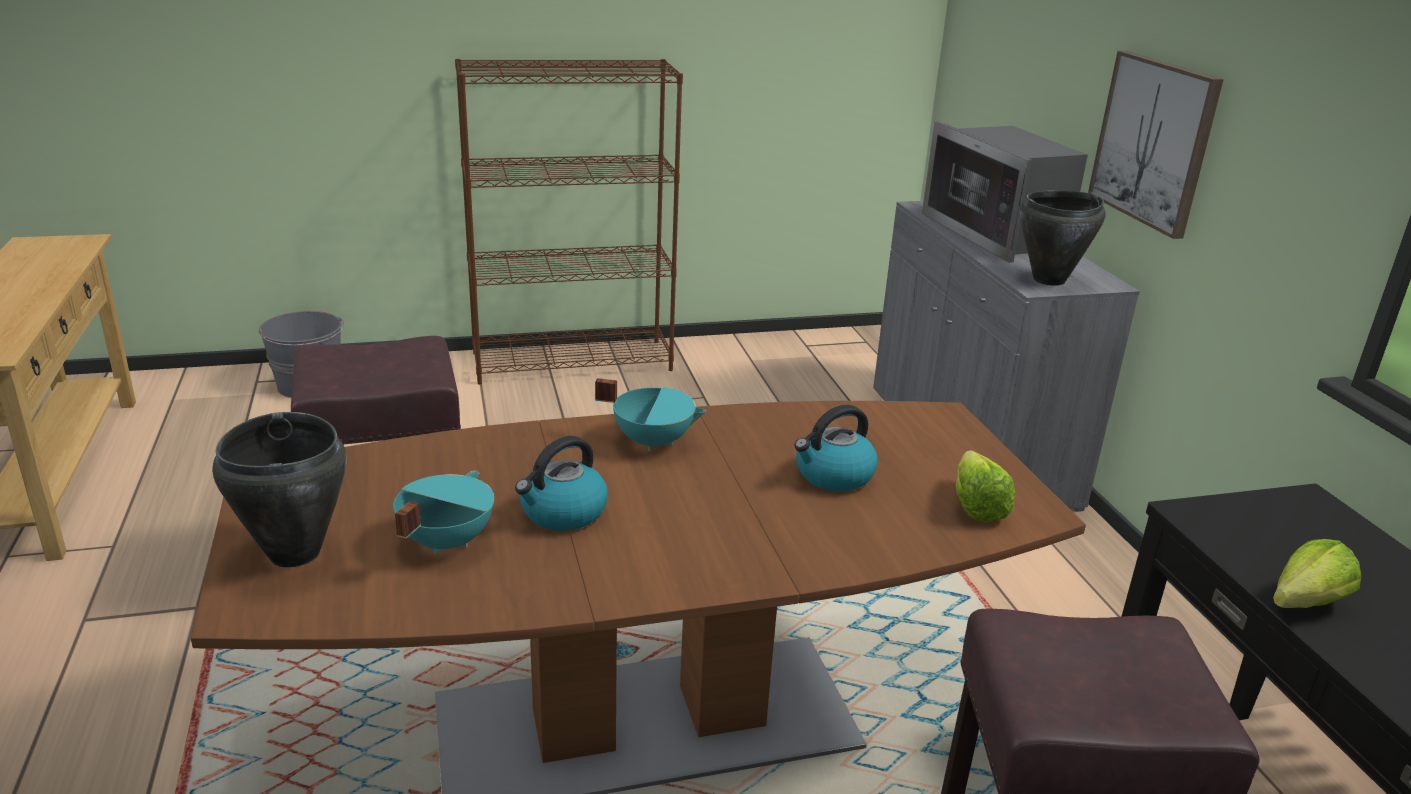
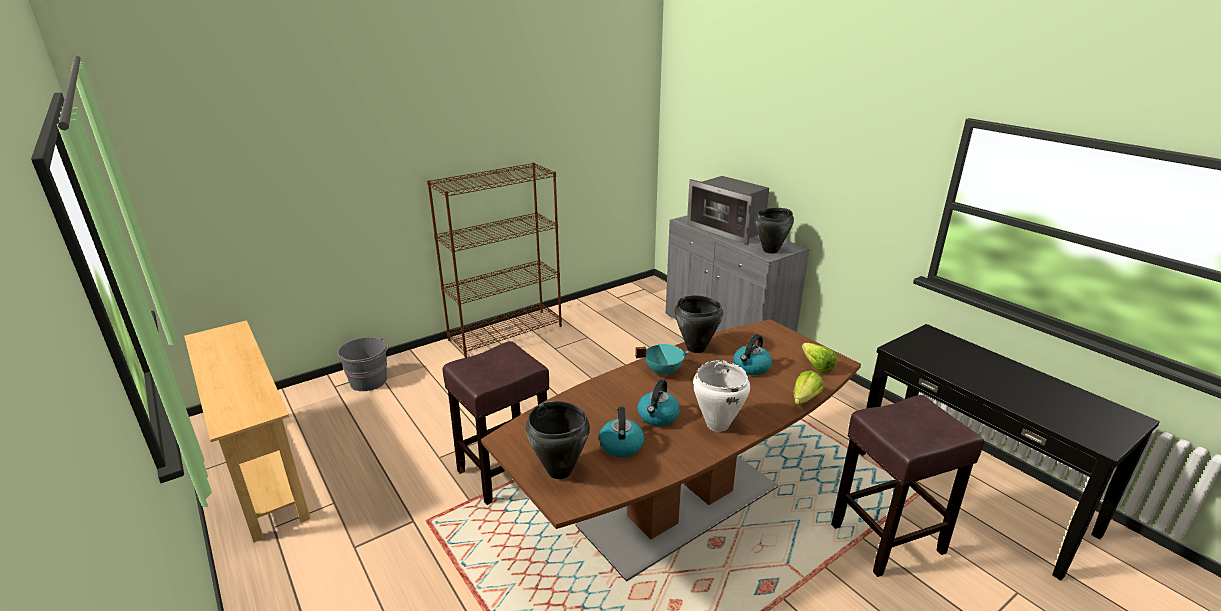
camera: 20 degrees left, 0 degrees up
turquoise cooking pot [393,471,494,554] -> kettle [599,407,644,457]
picture [1088,51,1224,239] -> none
lettuce [1273,539,1361,608] -> lettuce moved to [794,371,824,405]
none -> black cooking pot [675,295,723,353]
none -> white cooking pot [693,360,750,432]

